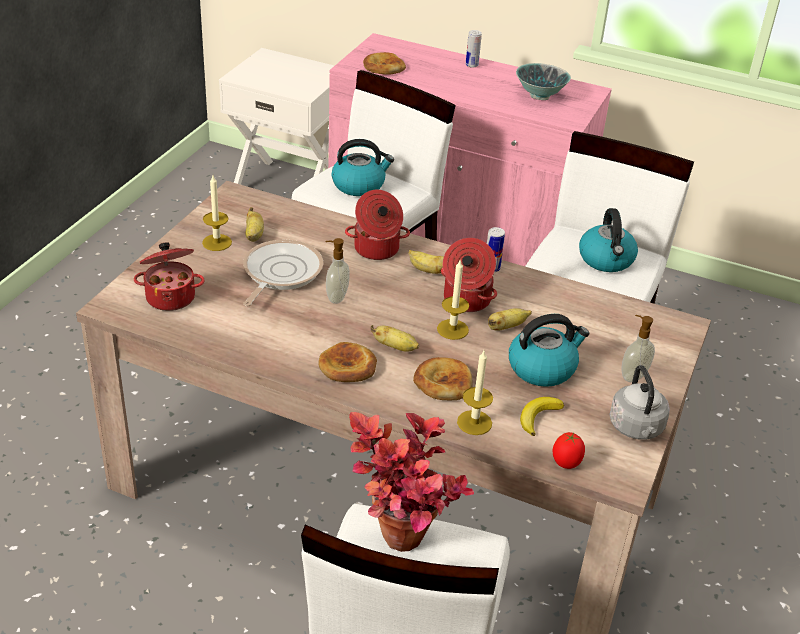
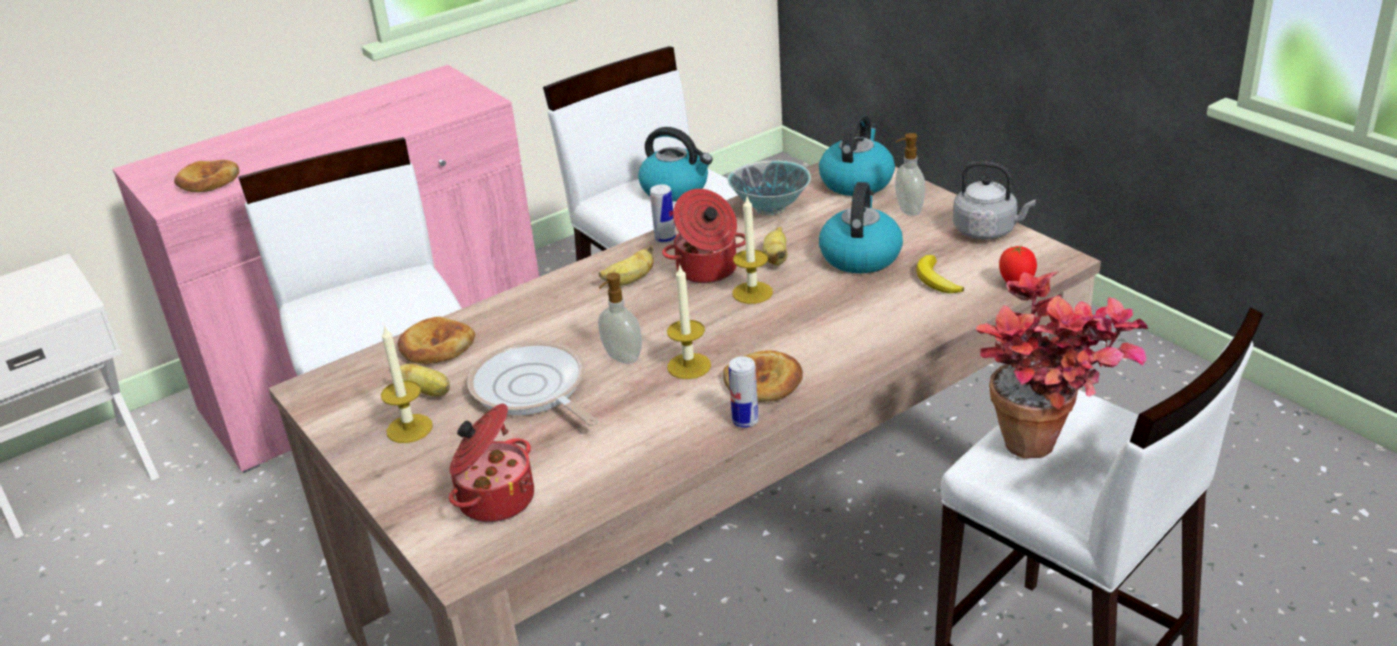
camera: 55 degrees left, 5 degrees down
kettle [332,139,394,196] -> kettle moved to [819,113,895,196]
cooking pot [345,190,410,260] -> none
banana [371,325,419,352] -> none
bread [413,357,473,400] -> bread moved to [398,317,475,364]
candle [457,351,493,435] -> candle moved to [667,264,711,379]
can [466,30,482,68] -> can moved to [729,356,759,428]
bowl [516,63,571,100] -> bowl moved to [727,160,811,216]

